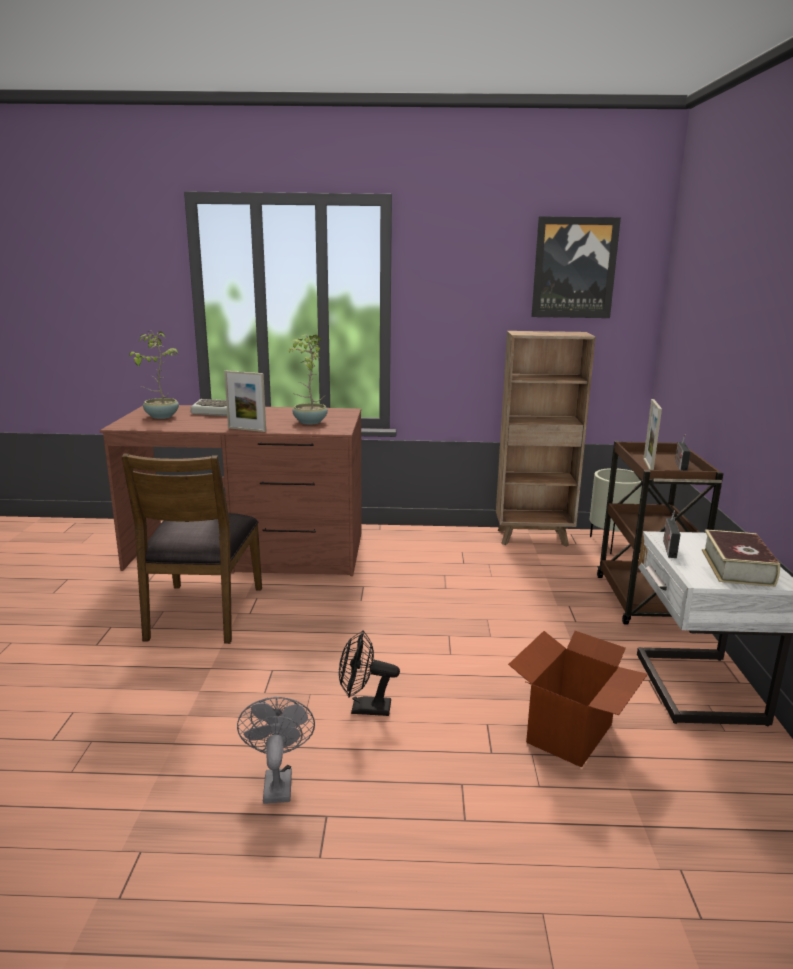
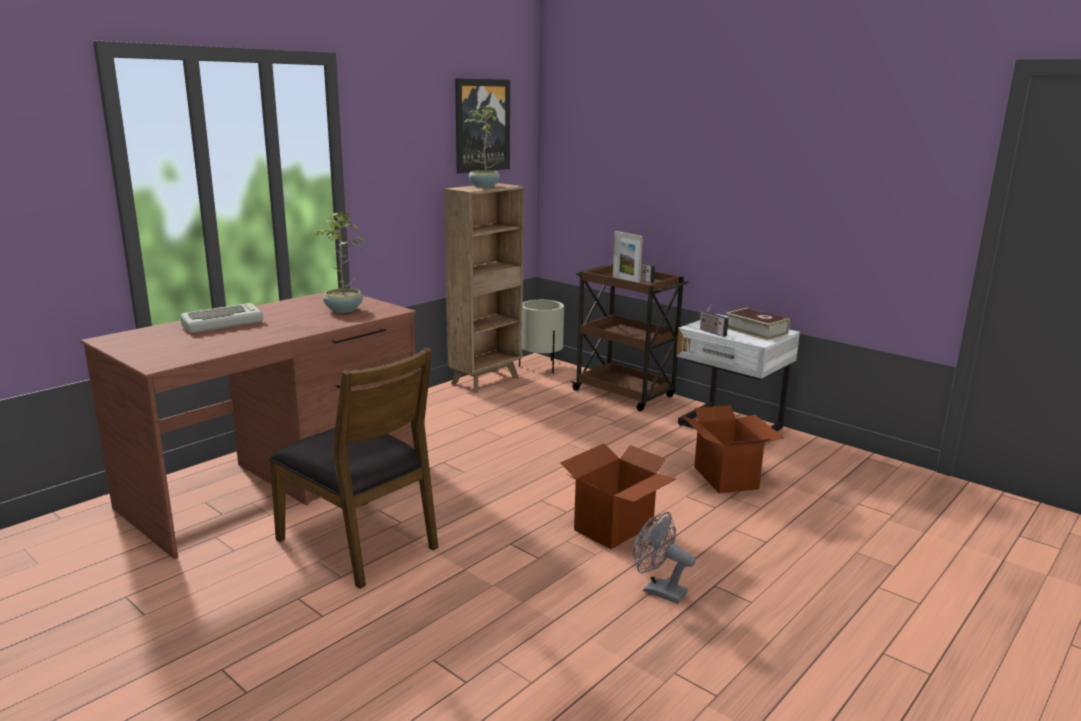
camera: 50 degrees left, 0 degrees up
potted plant [129,331,179,419] -> potted plant moved to [464,107,500,187]
picture frame [224,371,266,432] -> none
black fan [339,630,400,716] -> cardboard box [560,444,676,549]

